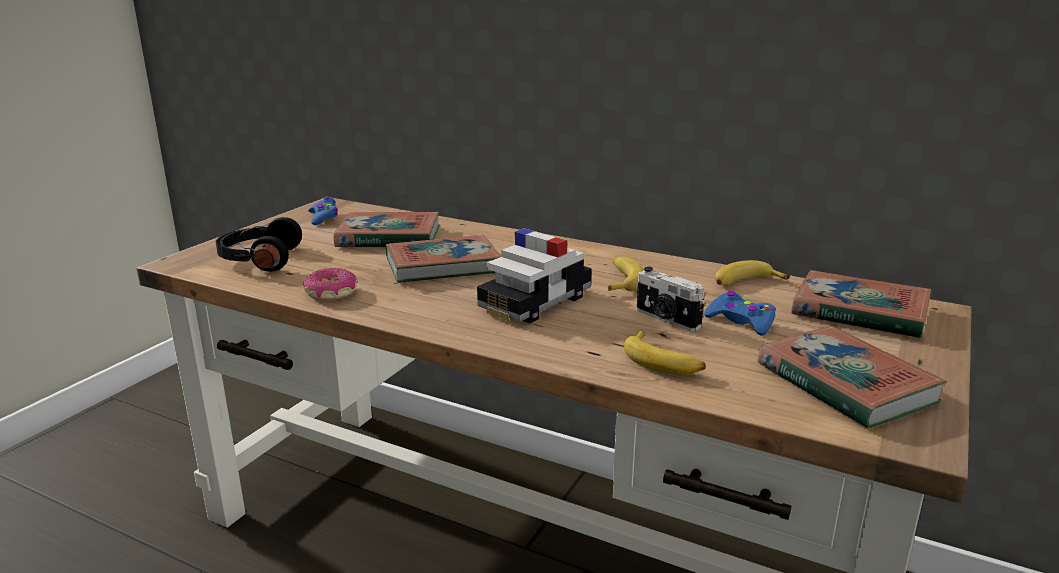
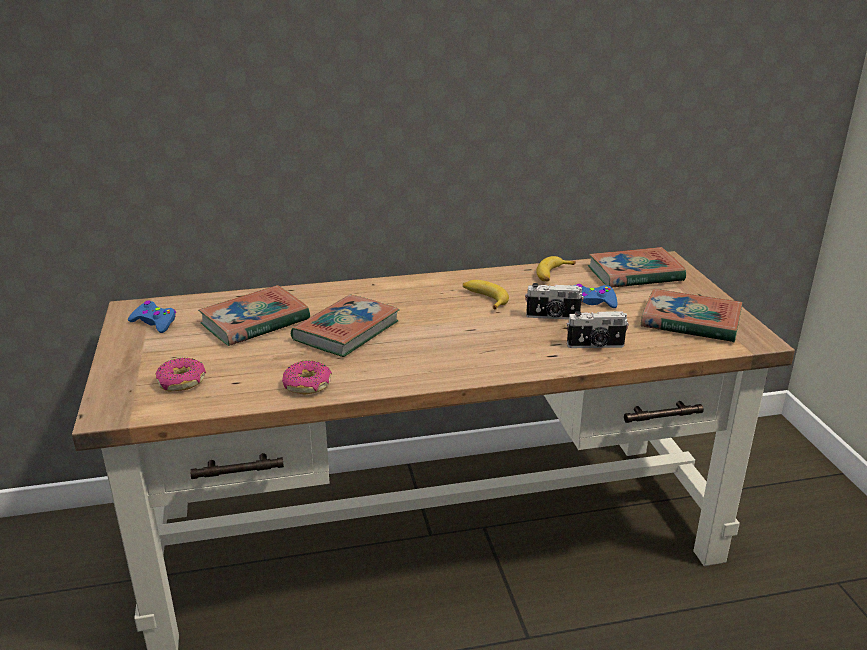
camera: 40 degrees left, 5 degrees up
black headphones [216,217,302,272] -> donut [156,358,206,392]
toy car [477,228,592,324] -> none
banana [624,331,706,376] -> camera [567,311,629,348]

